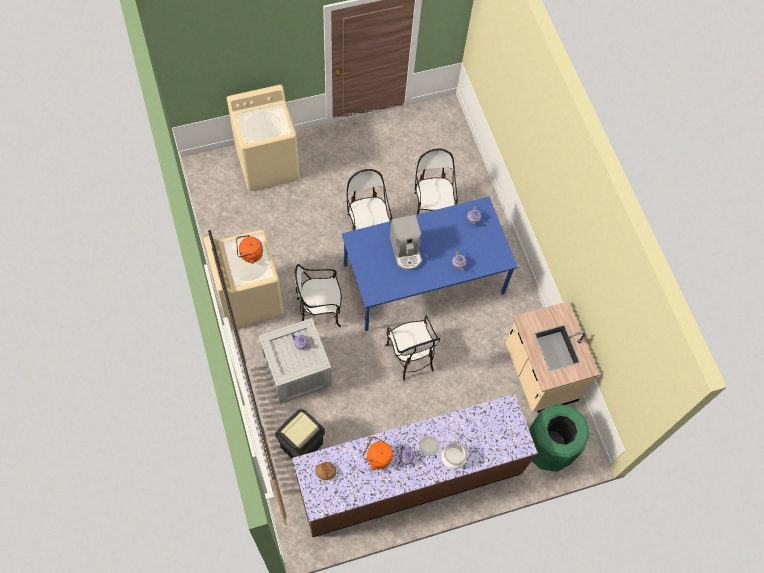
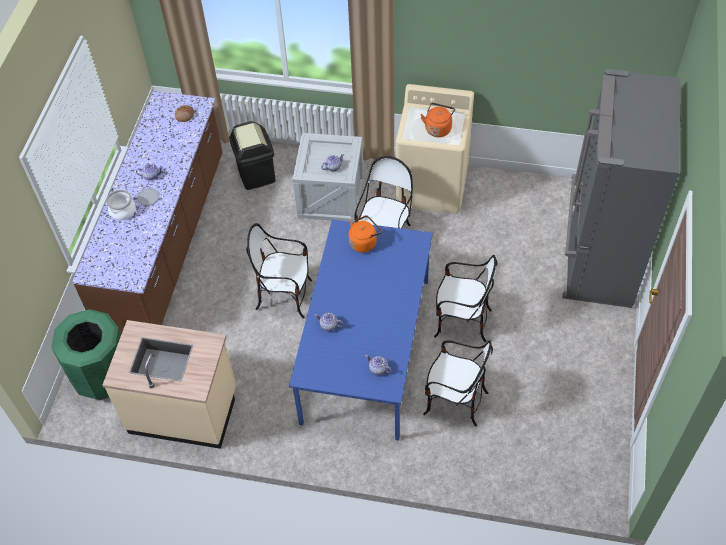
camera: 125 degrees right, 10 degrees down
beige washing machine [227,85,299,191] -> grey fridge [562,69,680,308]
orange kettle [363,437,393,471] -> orange kettle moved to [349,215,382,253]
coffee machine [390,215,422,270] -> none

